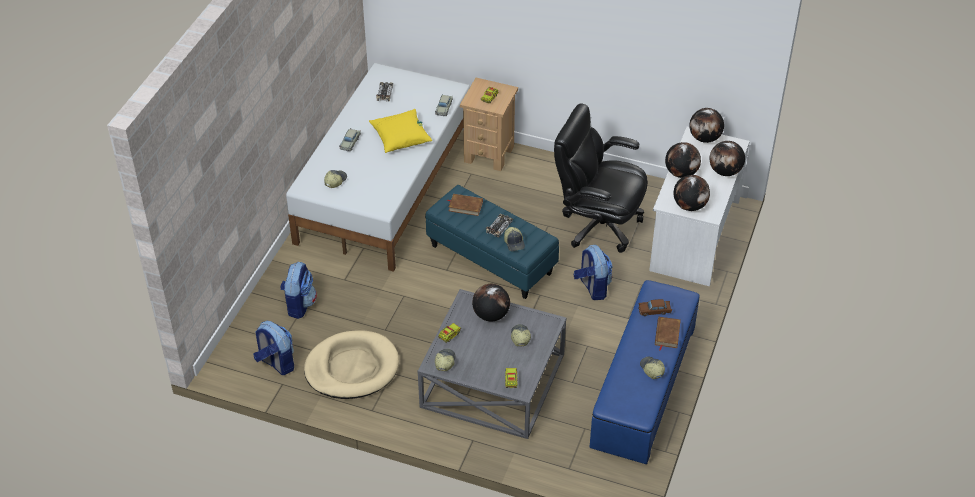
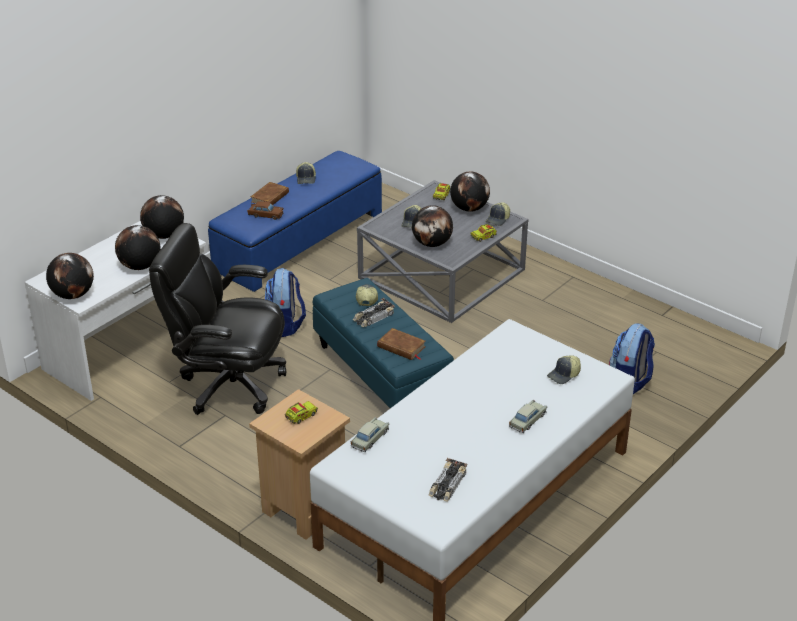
camera: 160 degrees left, 10 degrees down
backpack [253,320,294,375] -> none
beige dog bed [304,331,399,399] -> none
yellow pillow [369,109,432,153] -> none
black office chair [554,103,648,253] -> black office chair turned 150 degrees clockwise [149,223,286,415]
globe [710,141,745,176] -> globe moved to [450,172,490,212]

